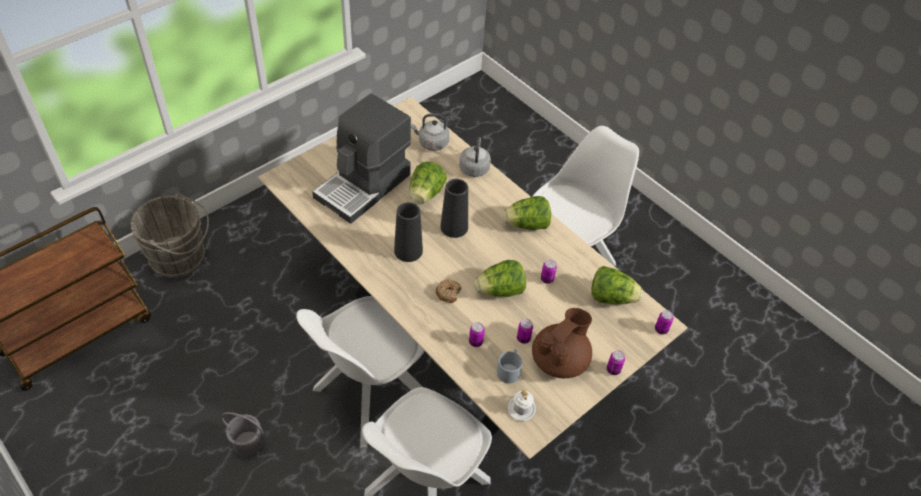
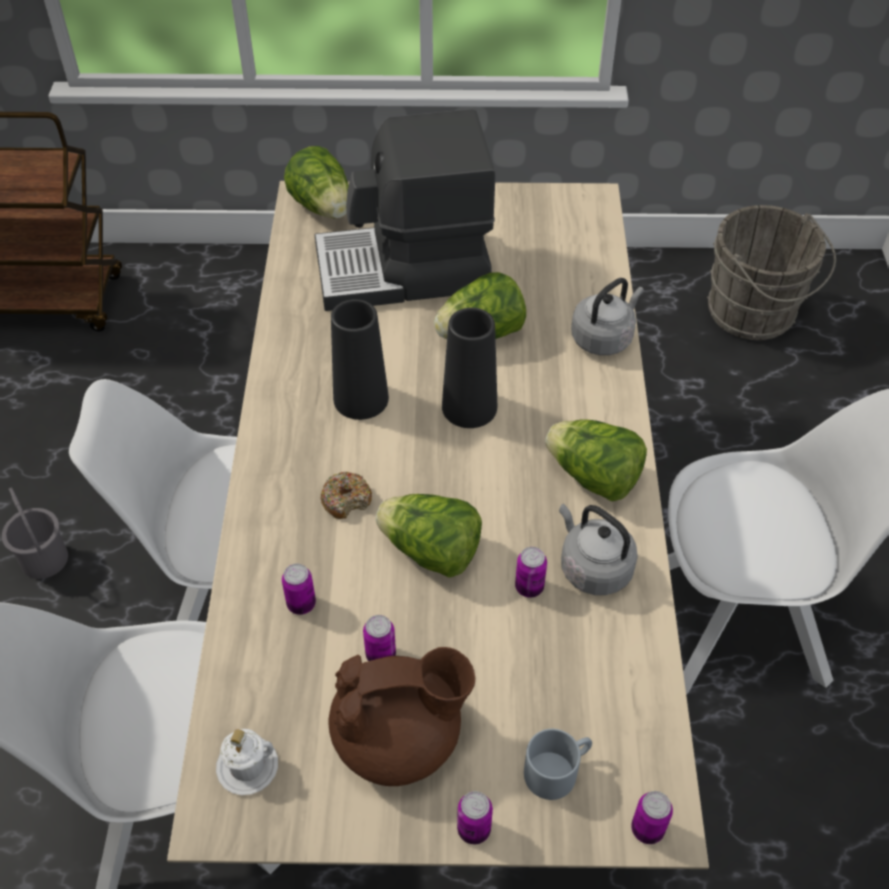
camera: 45 degrees right, 0 degrees up
grey bucket [131,193,209,278] -> grey bucket moved to [707,205,836,340]
grey kettle [411,114,449,151] -> grey kettle moved to [559,504,638,595]
grey mug [497,349,523,383] -> grey mug moved to [524,729,592,800]
lettuce [591,266,643,305] -> lettuce moved to [284,146,349,219]

